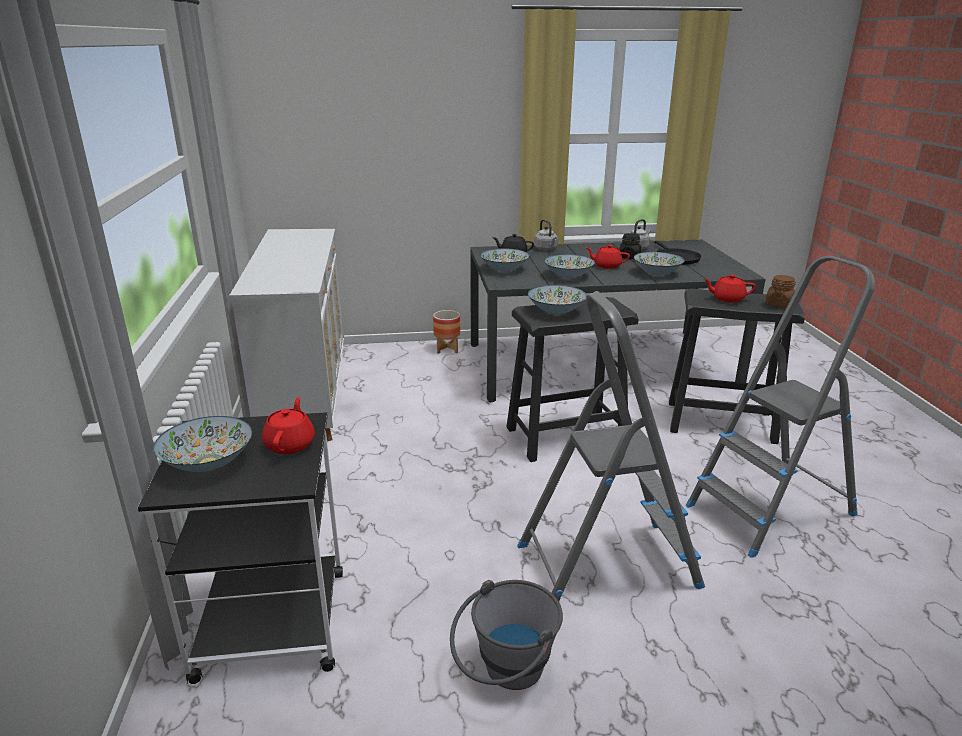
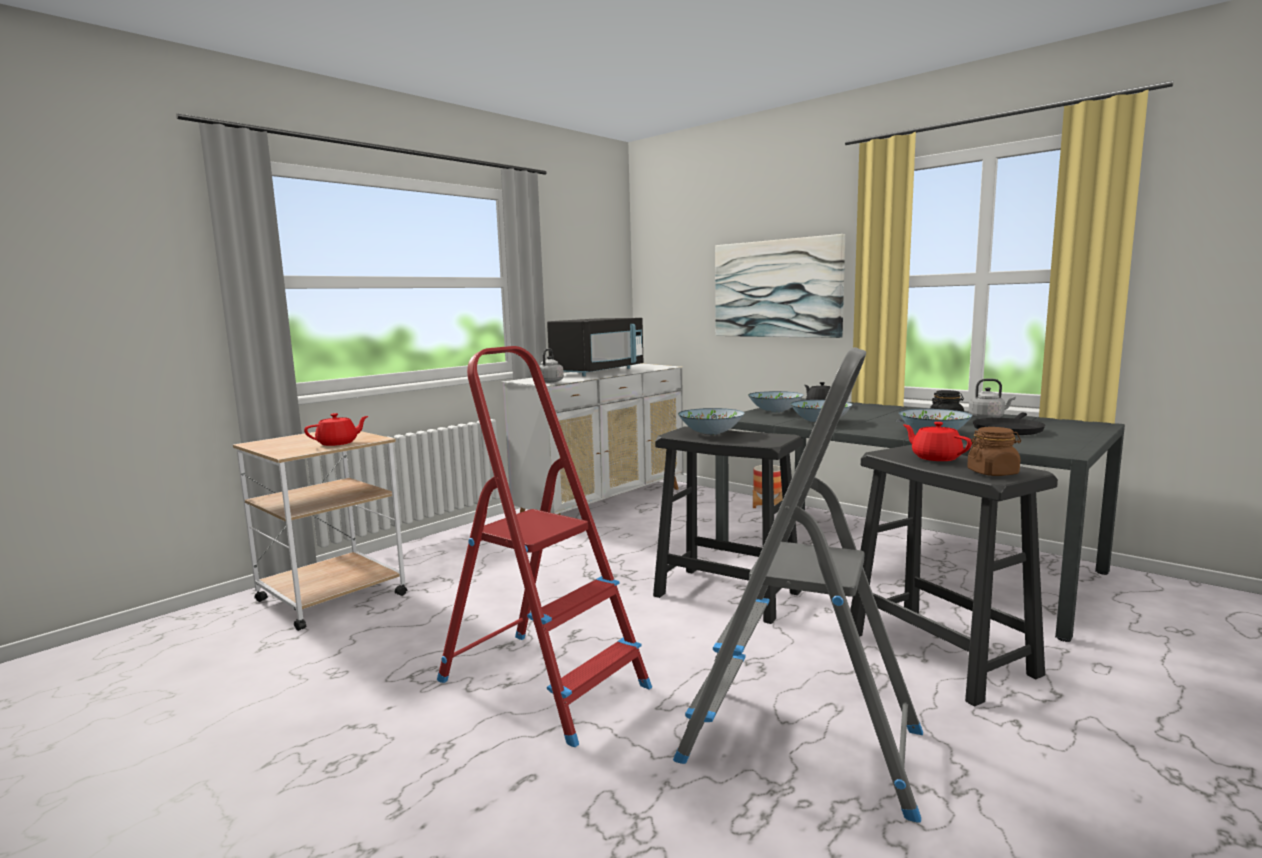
camera: 50 degrees right, 15 degrees down
black cart [138,412,343,684] -> beige cart [233,431,407,631]
bowl [153,416,252,472] -> none
grey bucket [450,580,563,690] -> none
grey step ladder [517,291,705,601] -> red step ladder [437,346,652,747]
grey kettle [534,219,558,250] -> grey kettle moved to [539,348,564,383]
red teapot [586,245,630,269] -> none
none -> black microwave [547,318,643,376]
none -> picture [715,234,845,338]

